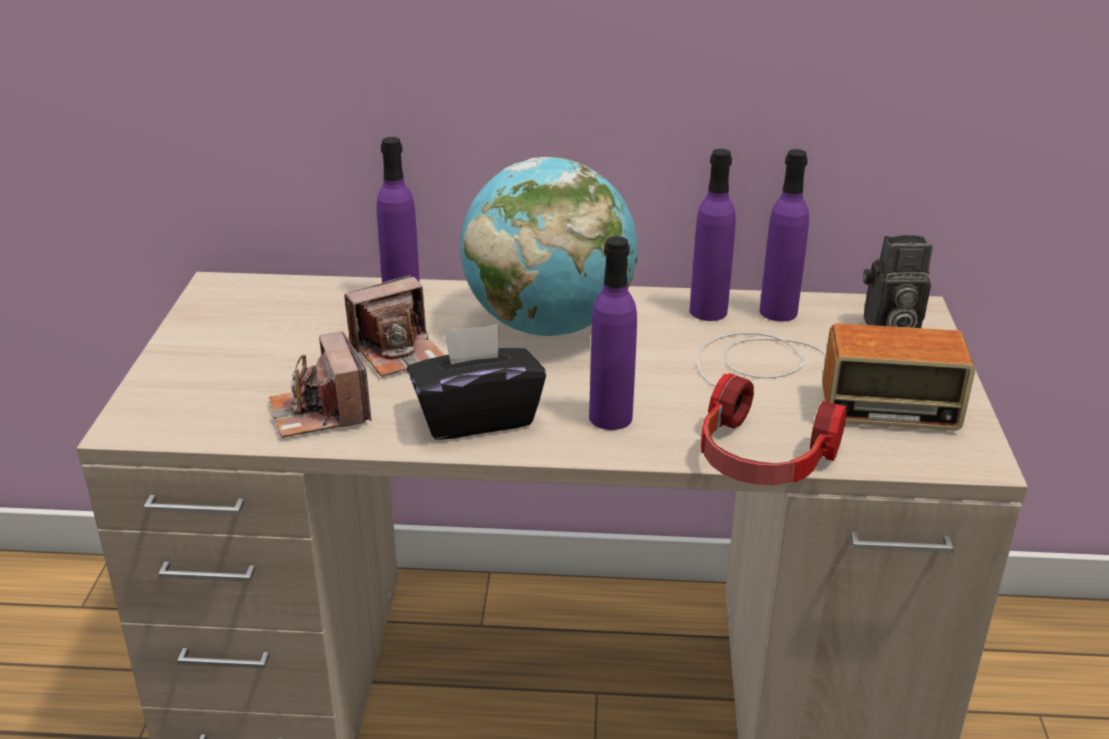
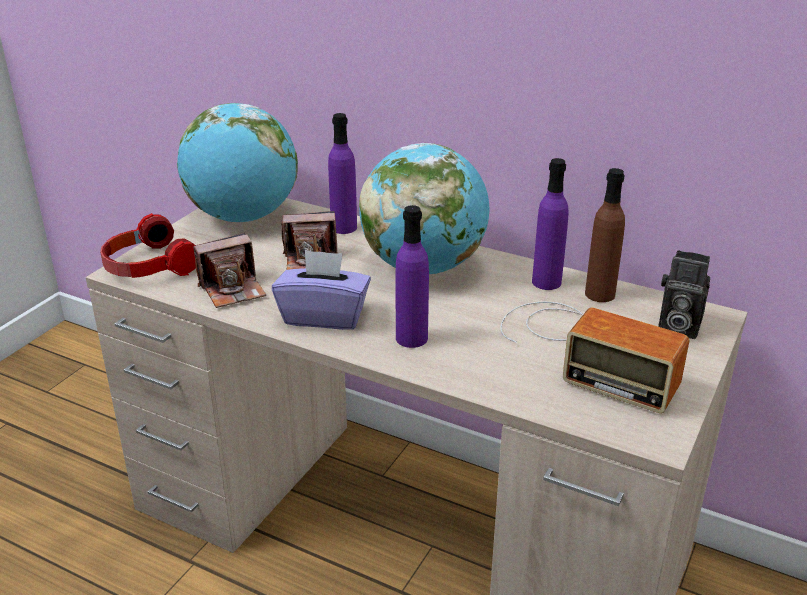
camera: 25 degrees right, 0 degrees up
camera [269,331,372,438] -> camera turned 120 degrees counterclockwise [193,233,266,308]
black tissue box [407,324,546,440] -> purple tissue box [272,250,371,330]
headphones [701,373,847,485] -> headphones moved to [100,213,196,278]
purple bottle [760,149,809,321] -> brown bottle [585,168,625,302]
none -> globe [177,103,298,222]

